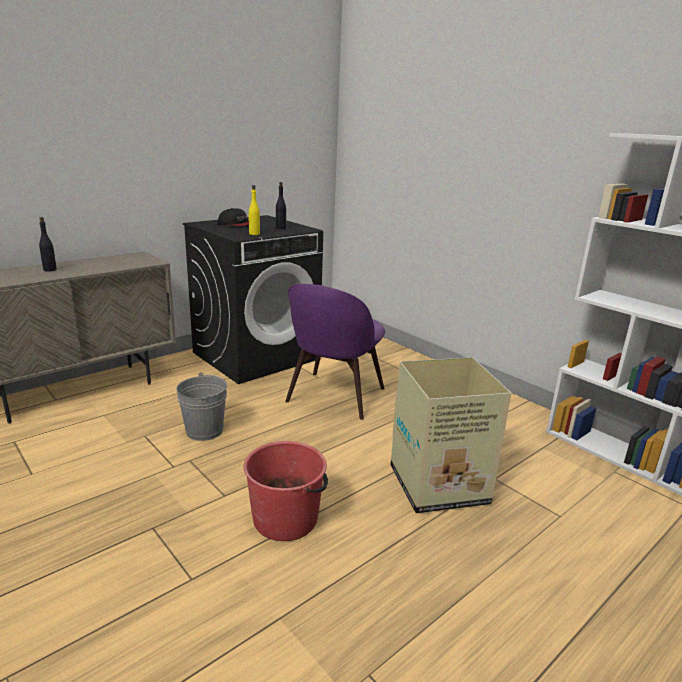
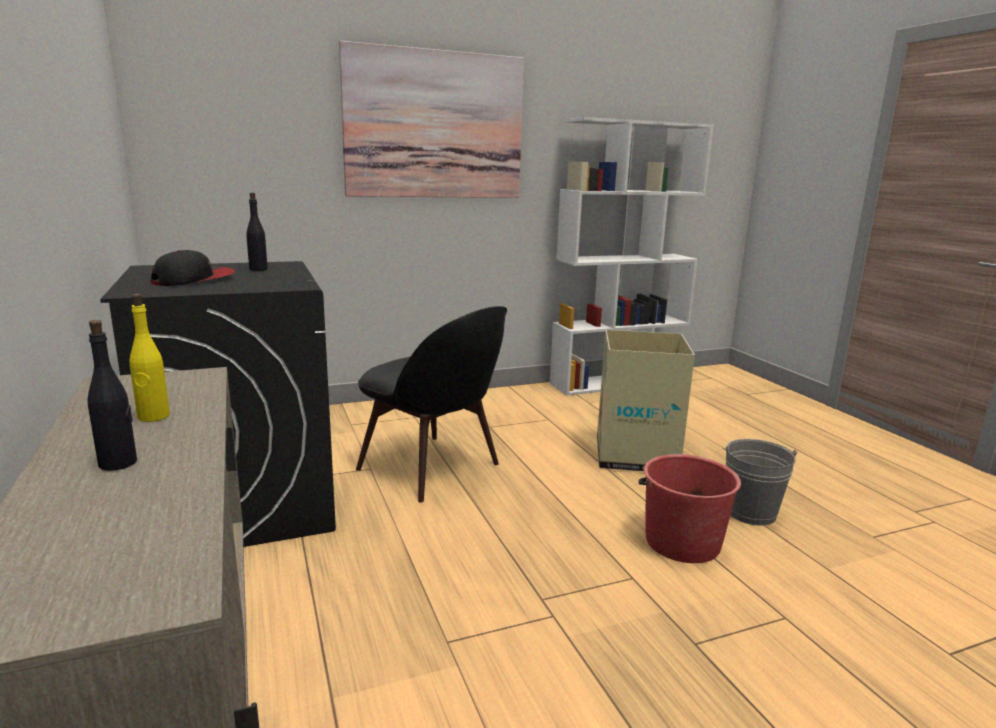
camera: 70 degrees left, 5 degrees down
grey bucket [176,372,227,441] -> grey bucket moved to [722,439,798,526]
yellow bottle [248,185,260,235] -> yellow bottle moved to [129,294,170,422]
purple chair [285,284,386,420] -> black chair [356,306,507,502]
none -> picture [339,41,524,198]

